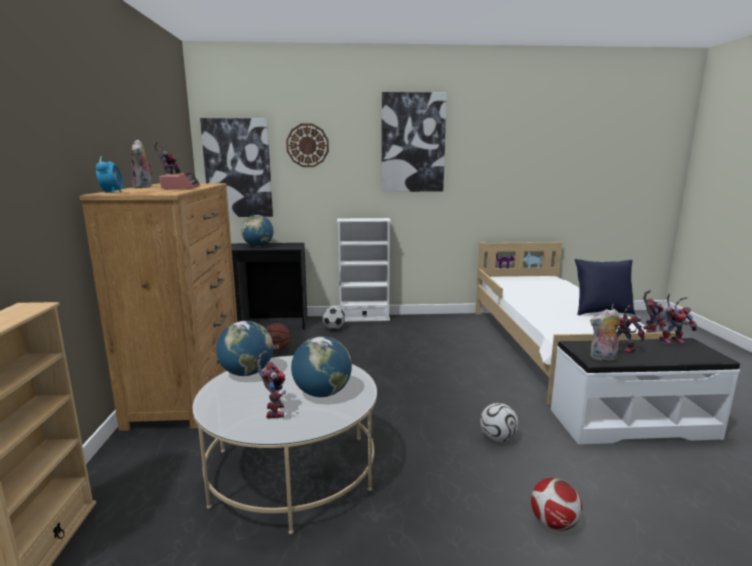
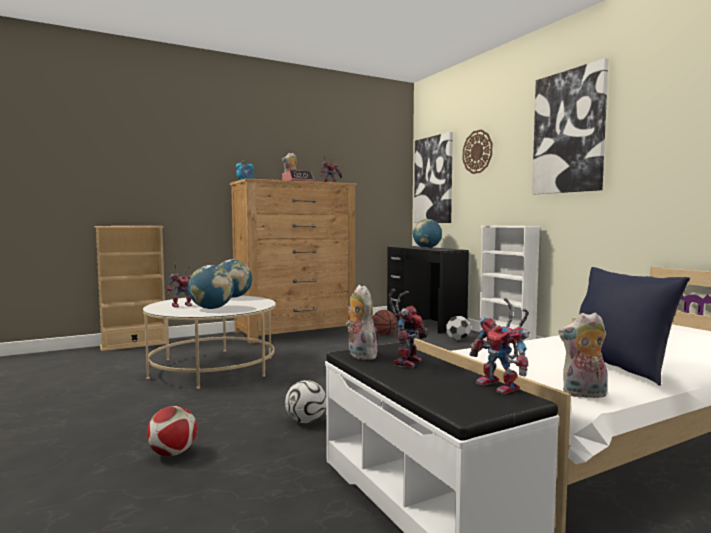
camera: 65 degrees right, 10 degrees down
toy robot [643,290,663,333] -> plush toy [558,312,607,398]

